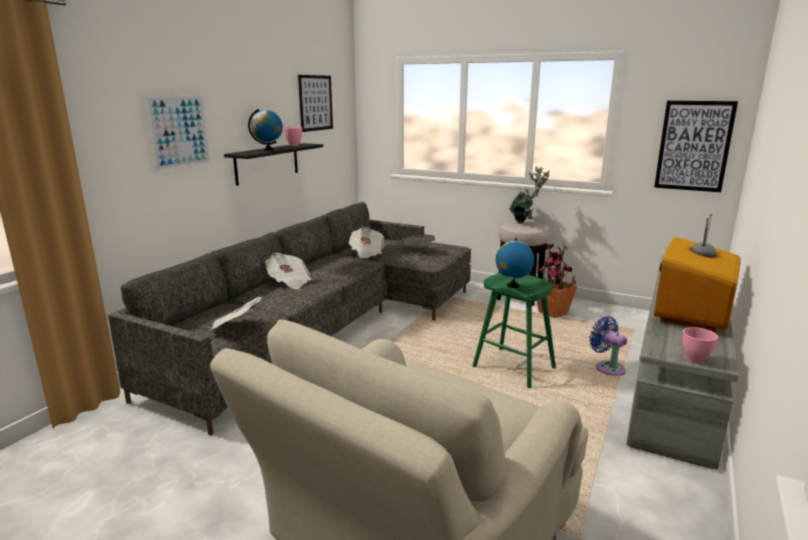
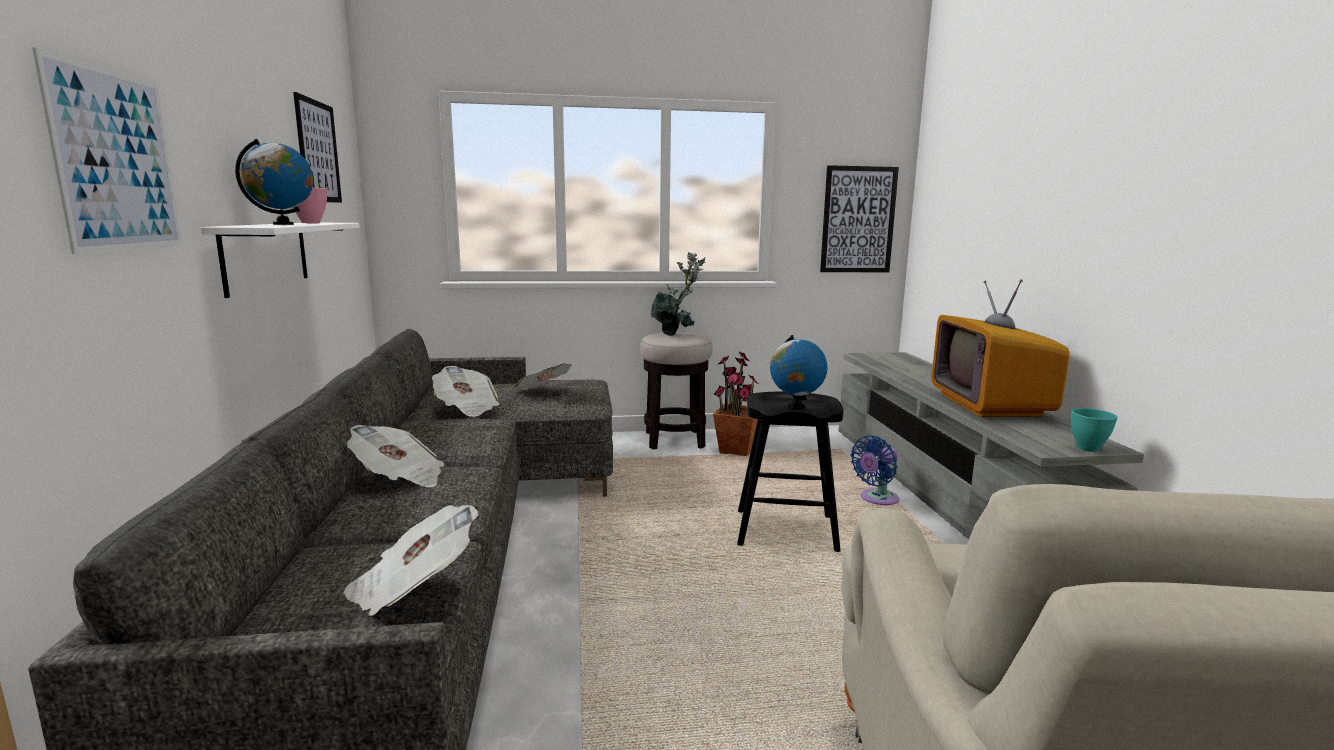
camera: 35 degrees left, 5 degrees down
black shelf [224,143,323,186] -> white shelf [201,222,360,298]
green stool [473,273,556,388] -> black stool [737,392,844,552]
blue fan [589,316,627,376] -> blue fan turned 60 degrees counterclockwise [851,435,899,505]
pink bowl [682,327,718,364] -> turquoise bowl [1071,408,1117,452]

